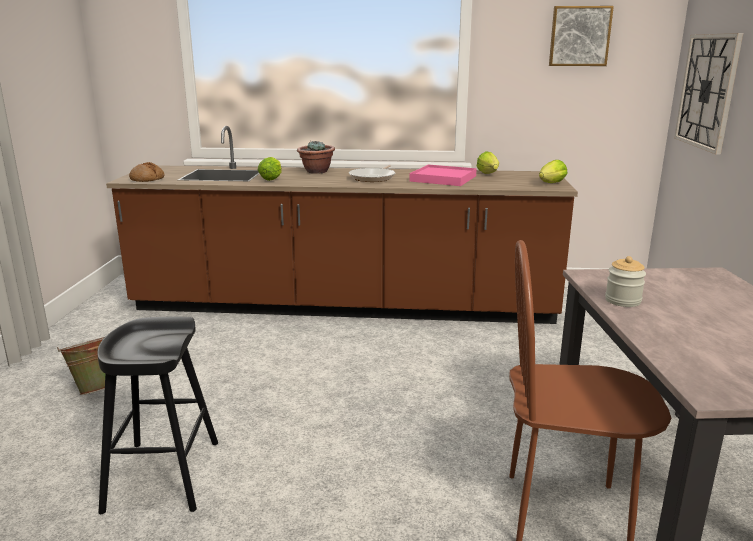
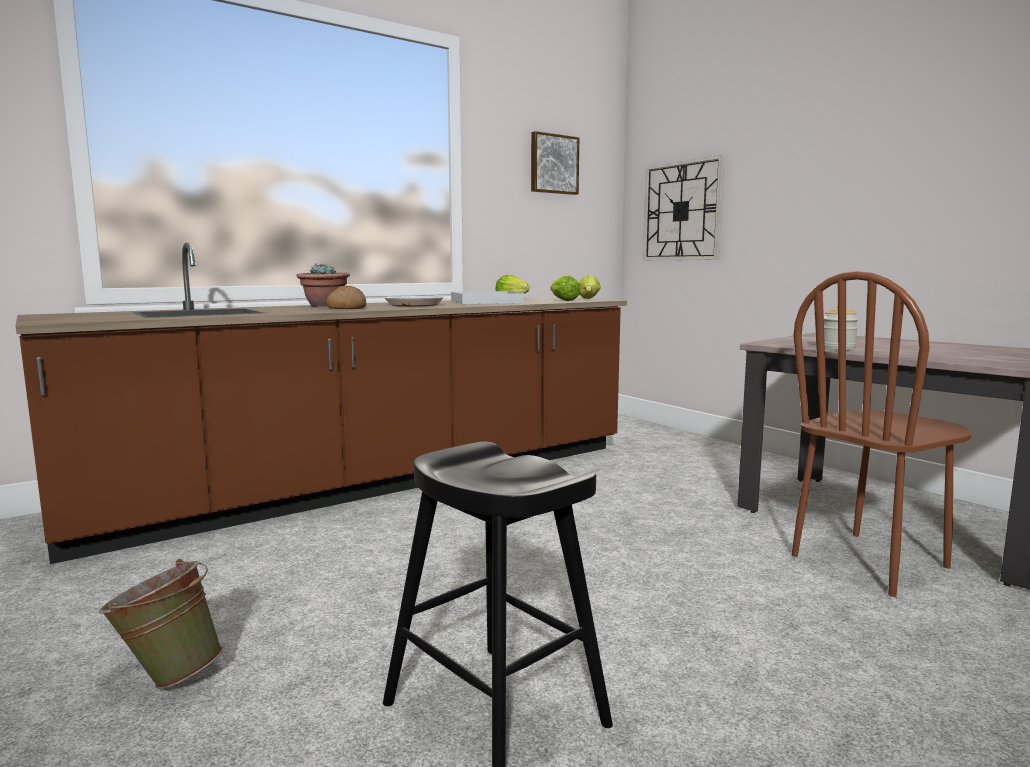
camera: 40 degrees left, 10 degrees down
bread [129,162,165,182] -> bread moved to [326,286,366,309]
lettuce [258,157,282,181] -> lettuce moved to [551,275,580,301]
pink tray [409,165,477,186] -> white tray [451,291,524,304]

